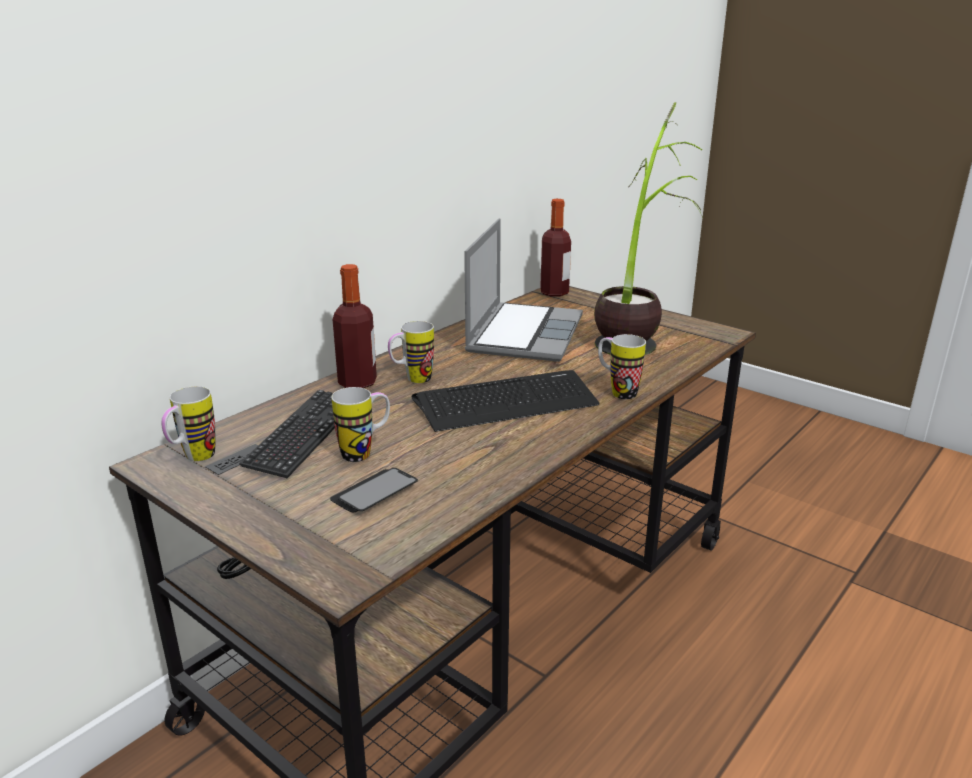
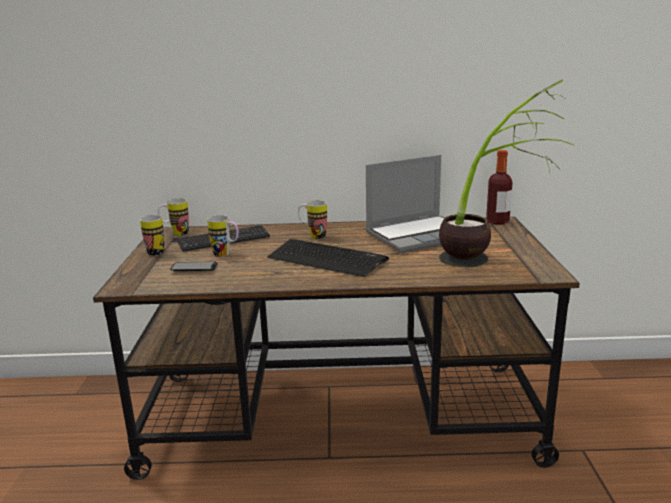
camera: 50 degrees right, 5 degrees down
bottle [332,264,377,388] -> none
mug [598,334,646,399] -> mug moved to [140,215,164,256]

